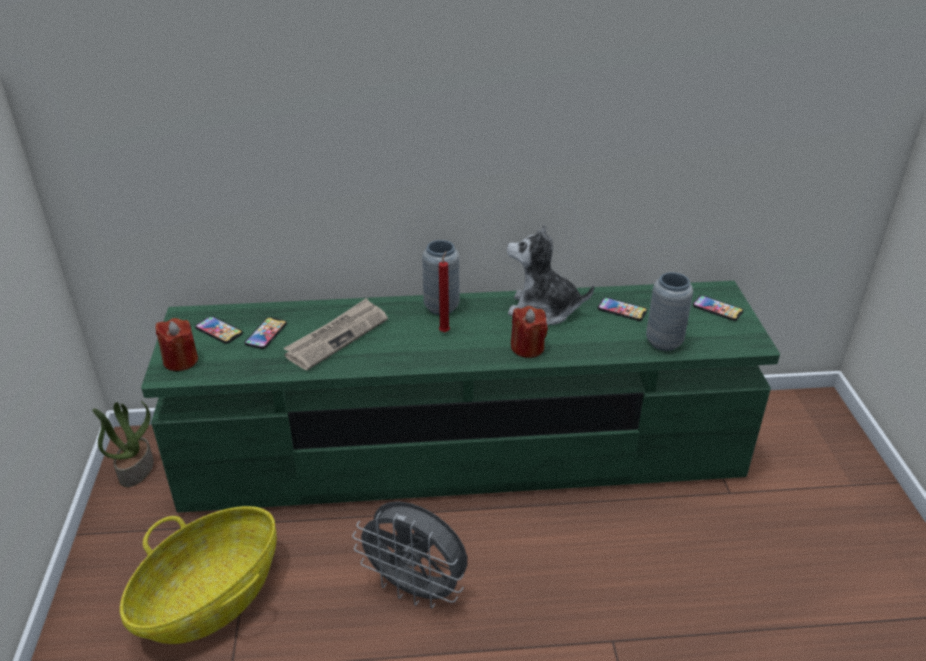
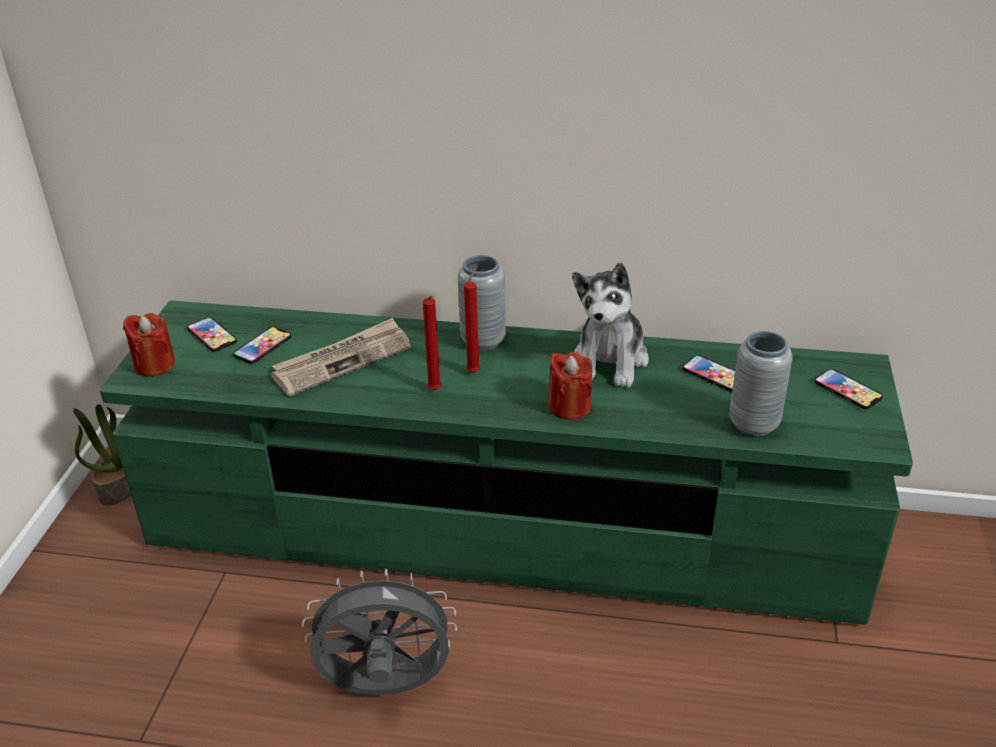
camera: 15 degrees right, 0 degrees up
basket [120,506,277,644] -> none
grey fan [352,501,467,609] -> grey fan turned 135 degrees clockwise [302,569,457,695]
plush toy [507,225,594,325] -> plush toy turned 105 degrees counterclockwise [572,262,649,388]
none -> red candle [423,296,442,390]

